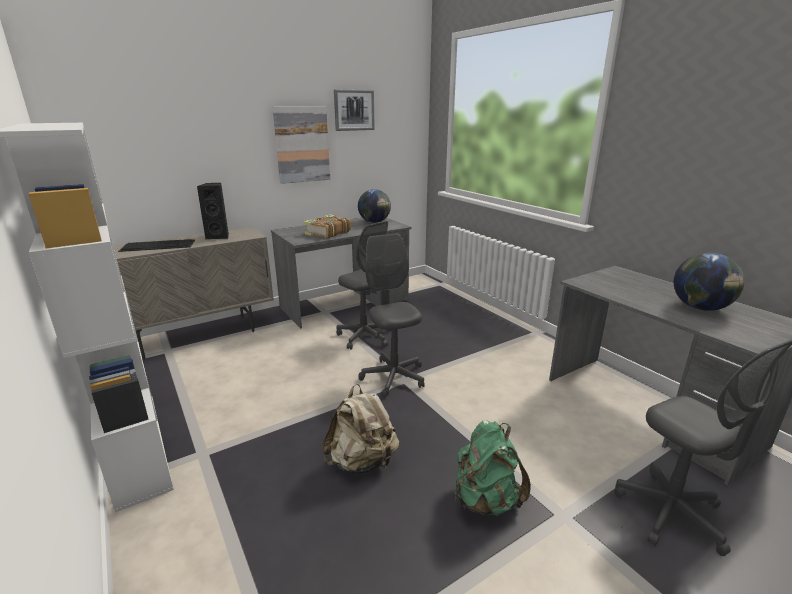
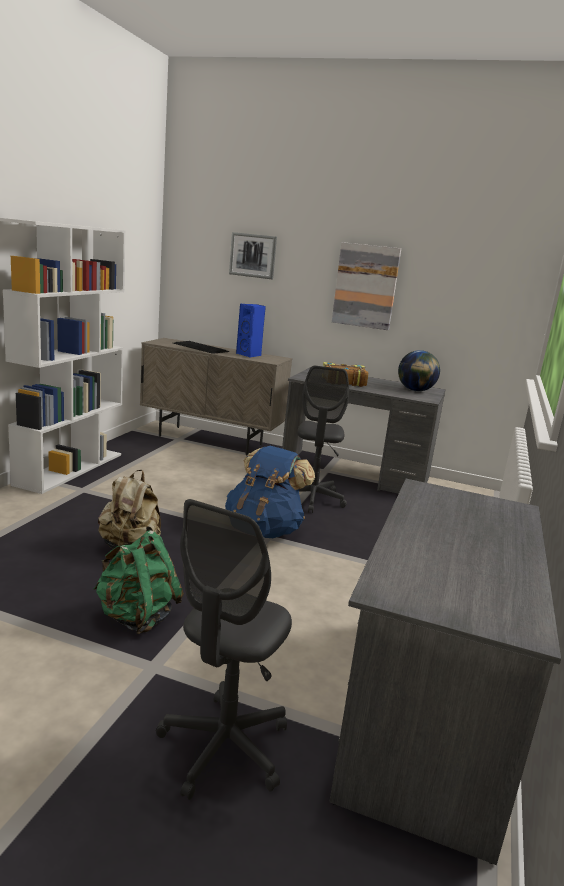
camera: 50 degrees right, 5 degrees down
black speaker [197,183,229,239] -> blue speaker [236,304,266,357]
picture [334,89,375,131] -> picture moved to [229,232,277,279]
grey office chair [358,233,425,397] -> blue backpack [225,446,315,538]
globe [674,253,745,311] -> none

